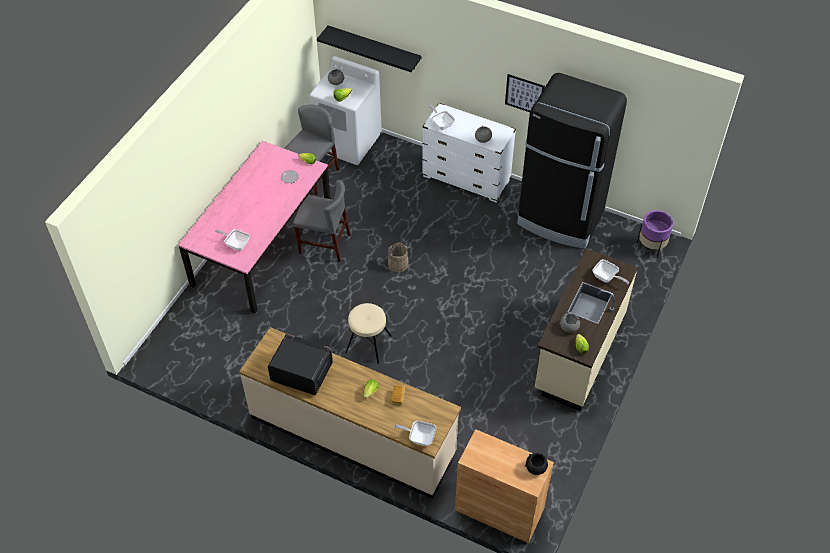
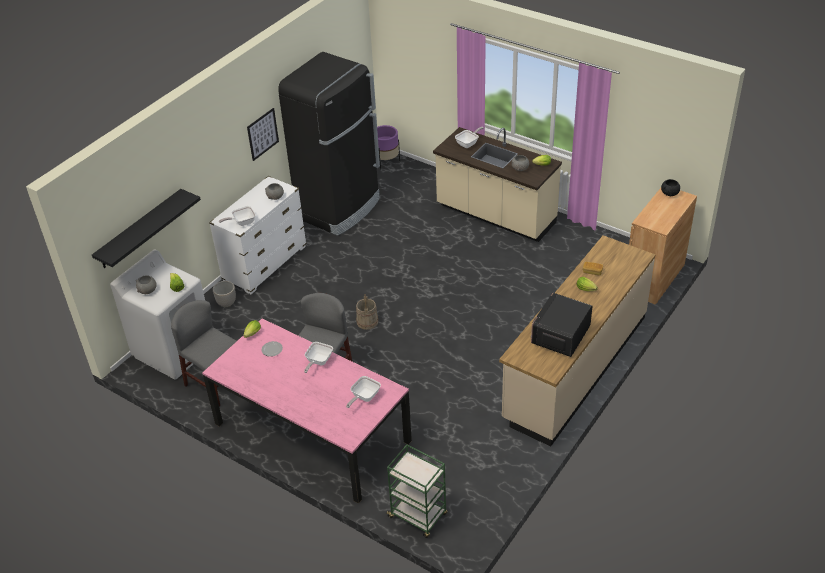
camera: 80 degrees left, 10 degrees down
beige stool [345,303,392,364] -> none
frying pan [394,421,436,446] -> frying pan moved to [304,342,333,373]
none -> planter [213,281,236,307]
none -> green cart [387,444,447,538]

